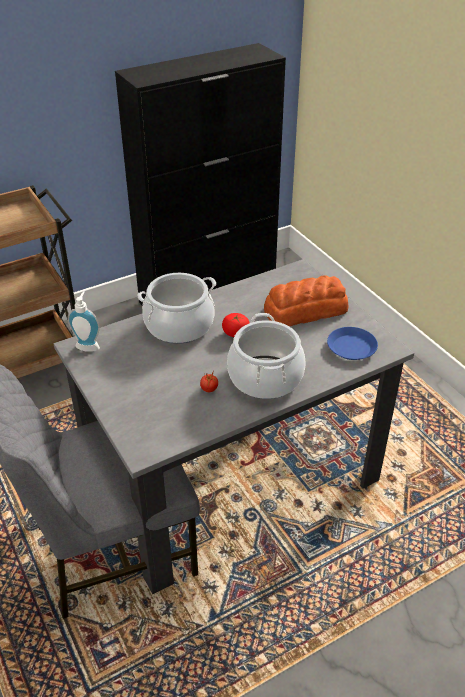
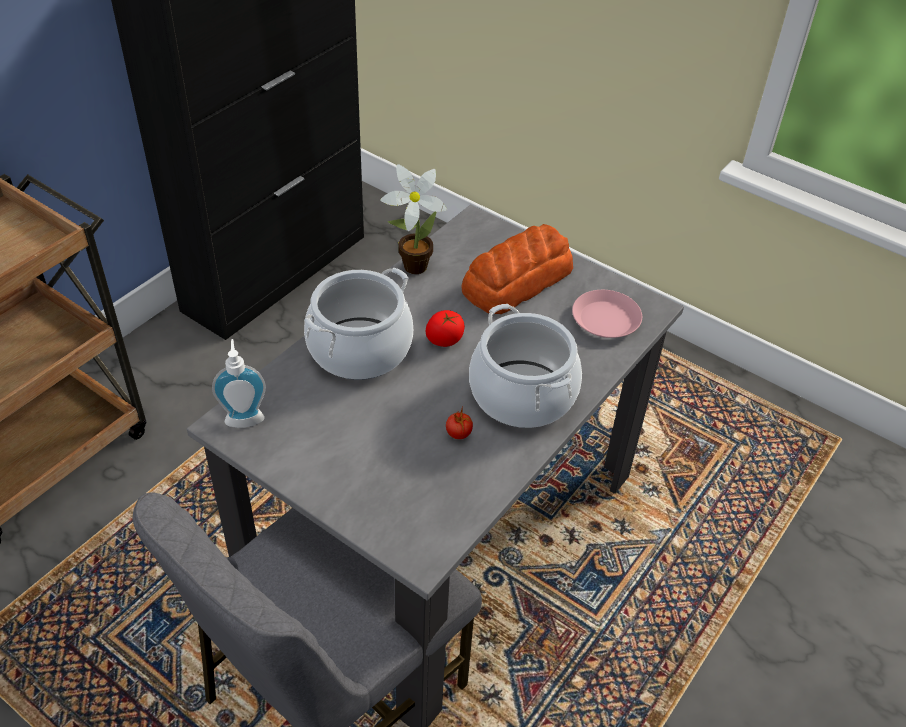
camera: 25 degrees left, 5 degrees up
blue plate [327,327,378,360] -> pink plate [572,290,642,338]
none -> potted plant [380,164,447,274]

